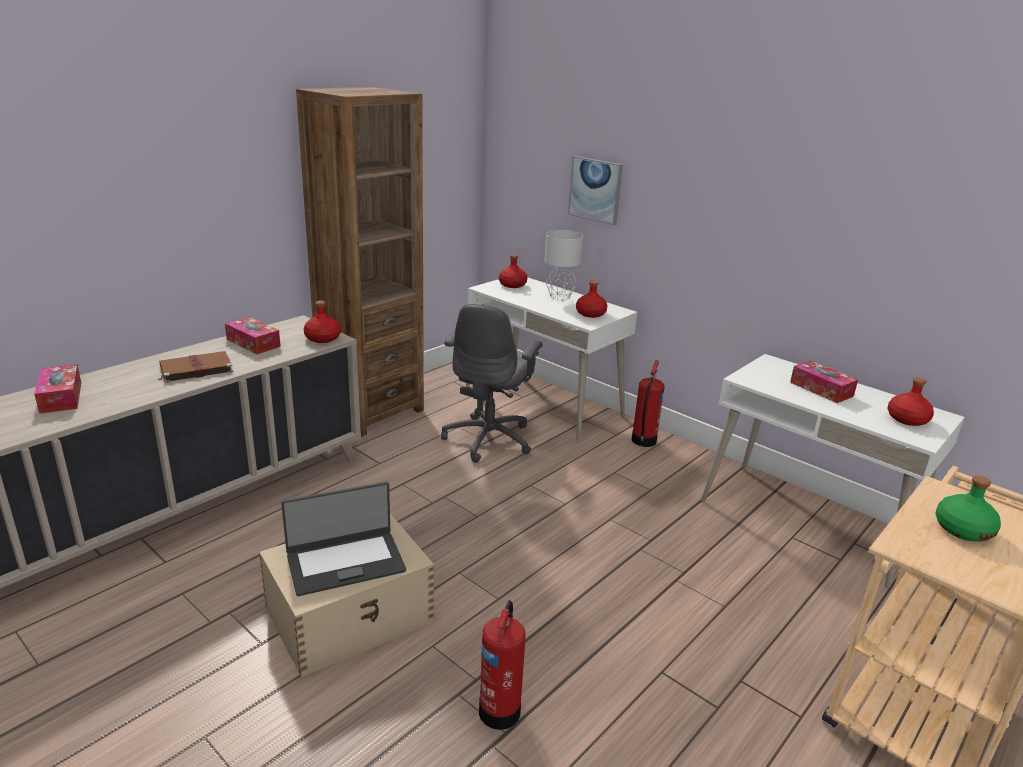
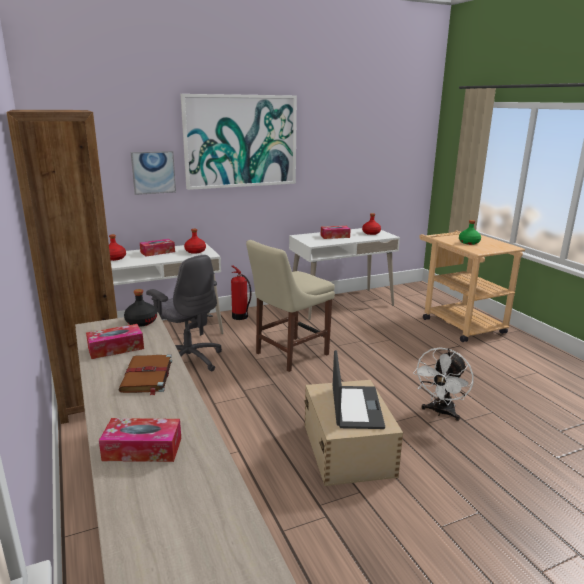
camera: 65 degrees left, 5 degrees down
red bottle [304,300,341,343] -> black bottle [124,289,157,327]
fire extinguisher [479,600,526,730] -> white fan [413,347,474,421]
grey table lamp [544,230,583,301] -> tissue box [140,239,175,257]
none -> picture [181,94,297,190]
none -> beige chair [246,240,335,372]

